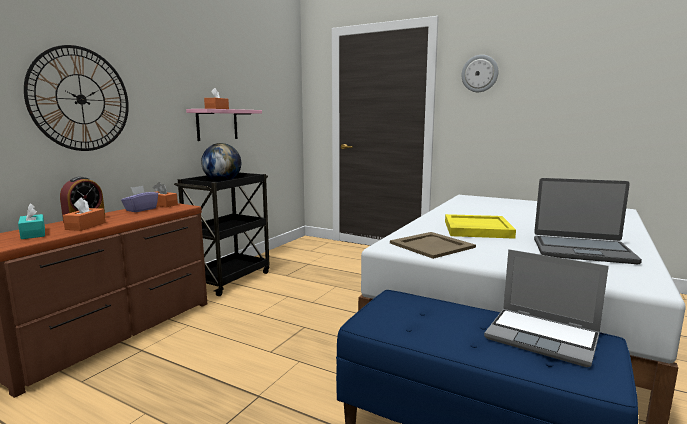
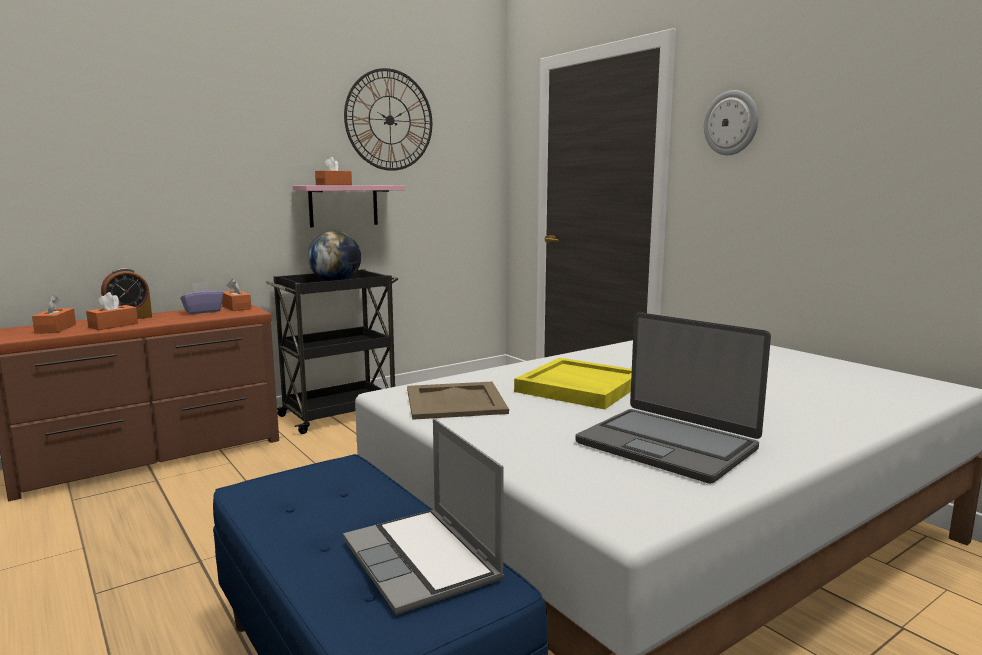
camera: 25 degrees right, 0 degrees up
turquoise tissue box [18,203,45,239] -> orange tissue box [32,295,76,334]
wall clock [24,45,129,151] -> wall clock moved to [344,68,432,171]

